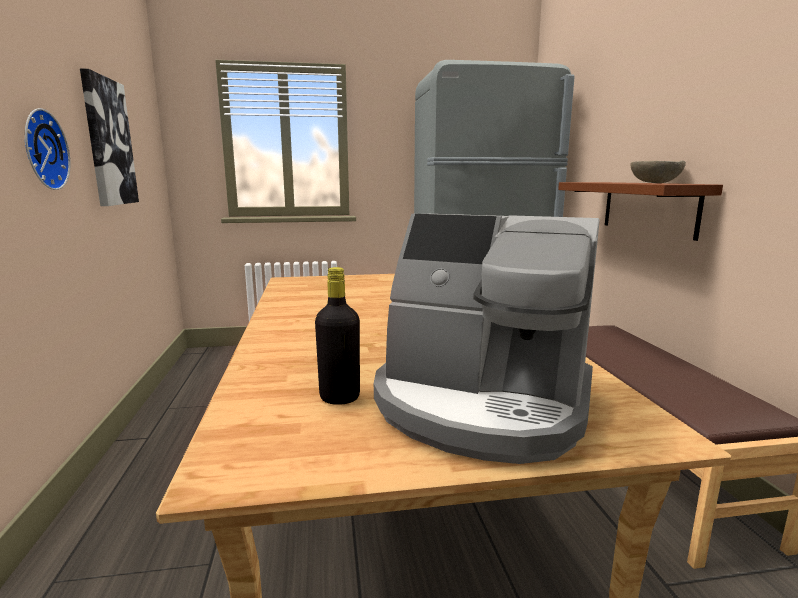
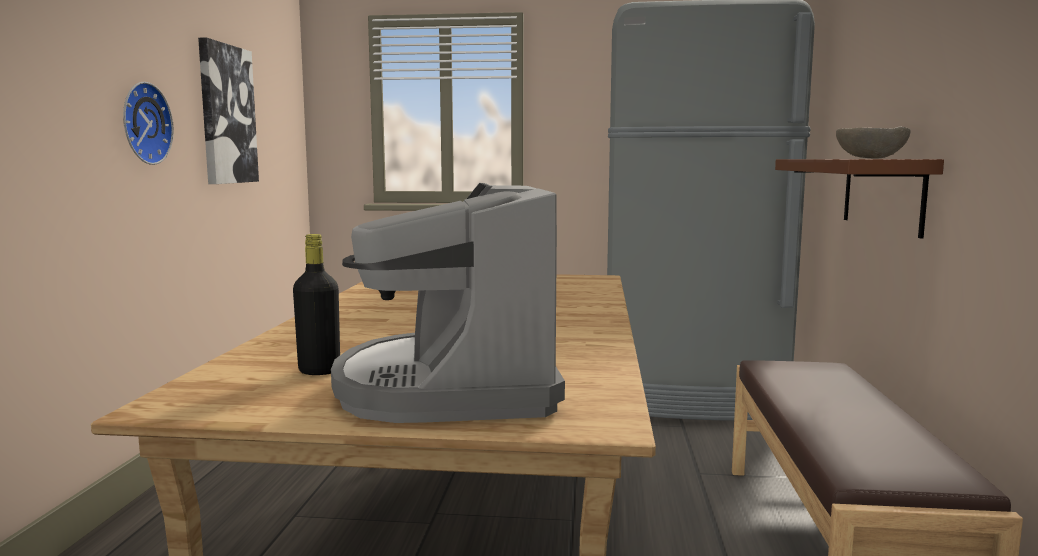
camera: 15 degrees right, 5 degrees down
coffee machine [374,213,600,464] -> coffee machine turned 45 degrees clockwise [331,183,565,423]

